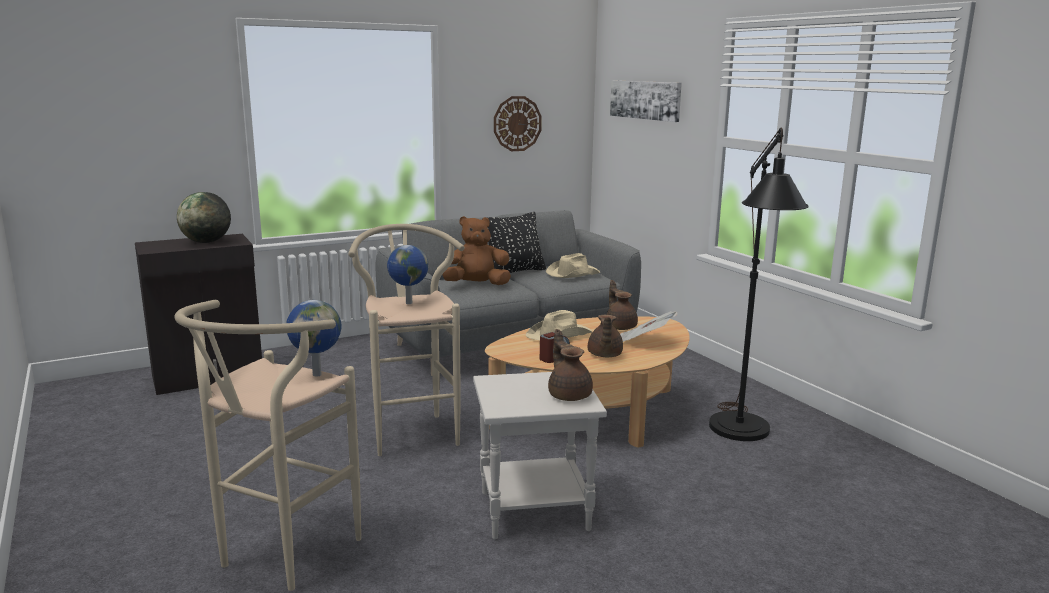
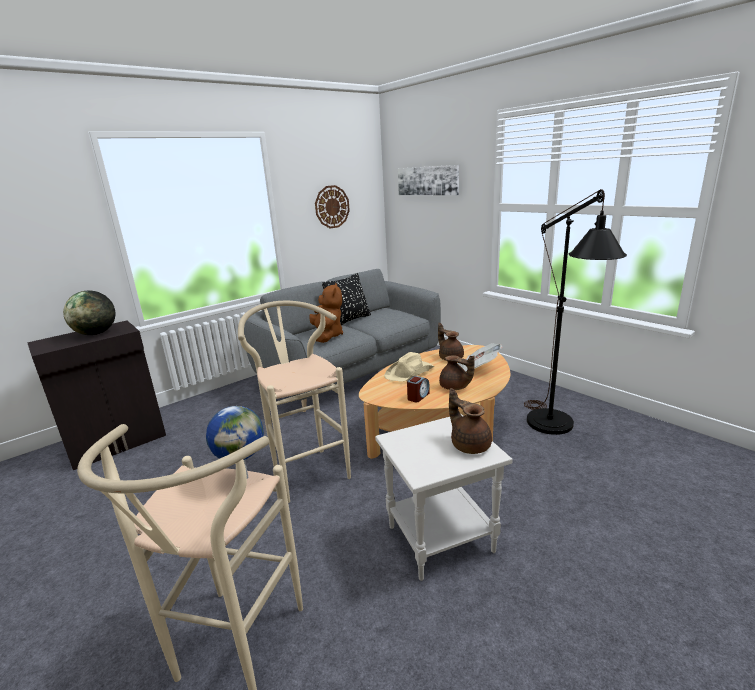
camera: 10 degrees left, 5 degrees up
globe [387,245,428,304] -> none
brown plush toy [442,216,511,285] -> brown plush toy turned 105 degrees clockwise [309,283,343,343]
beige hat [546,253,600,278] -> none
brown teapot [588,315,623,357] -> brown teapot turned 45 degrees counterclockwise [439,355,475,390]

